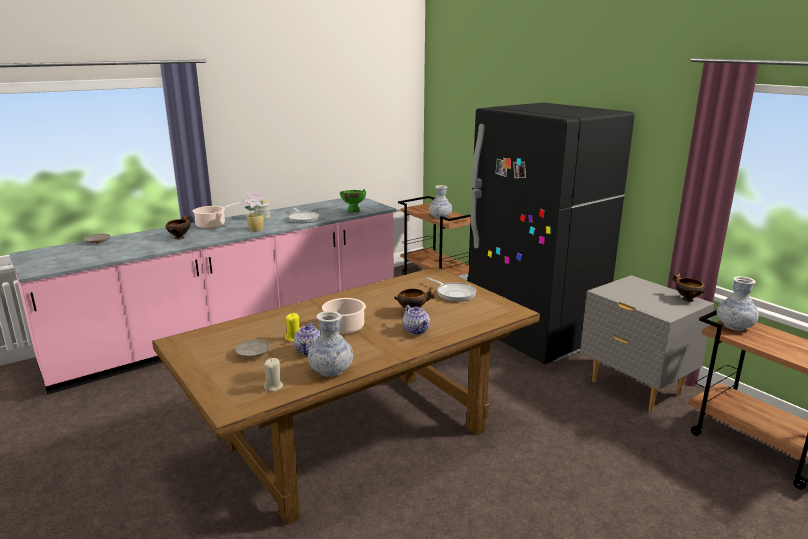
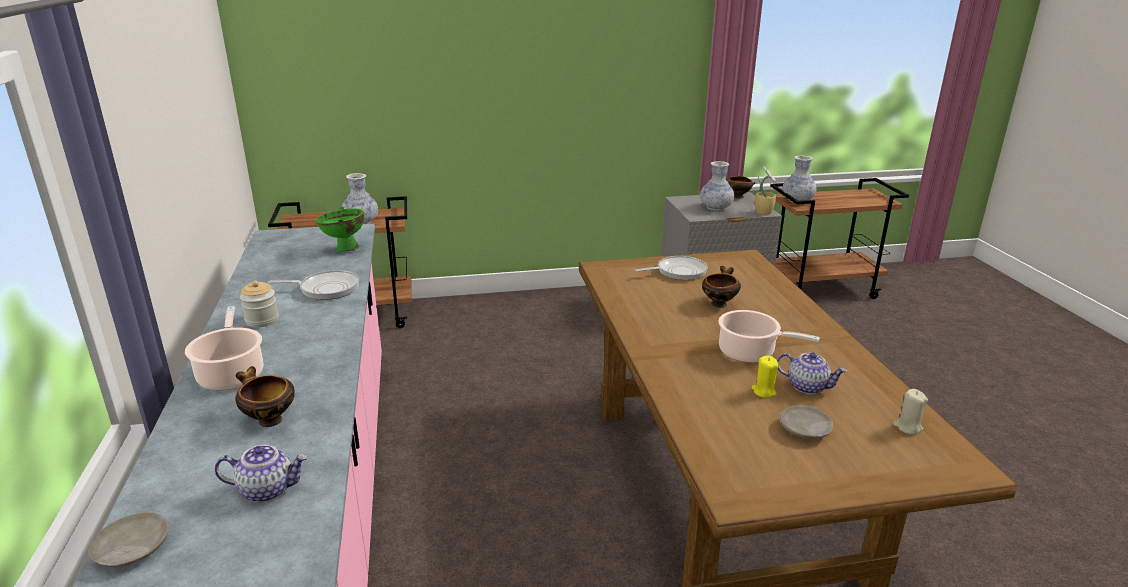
camera: 65 degrees left, 5 degrees up
potted plant [244,191,265,232] -> potted plant moved to [755,165,779,215]
vase [308,311,353,377] -> vase moved to [700,161,734,211]
teapot [403,305,430,335] -> teapot moved to [215,444,308,502]
black fridge [469,102,635,364] -> none

